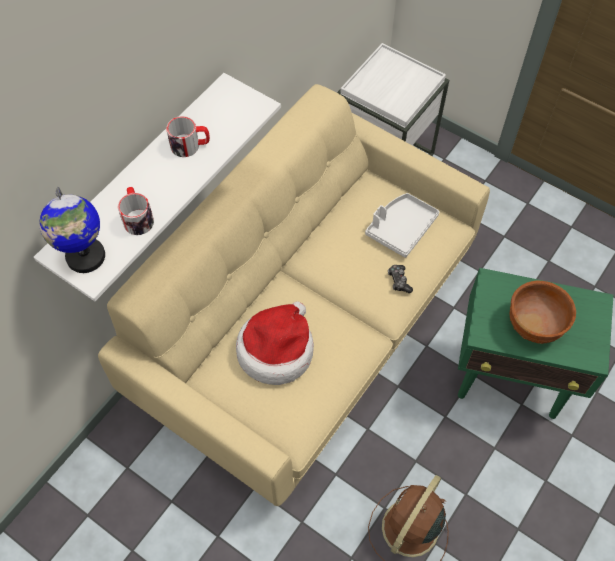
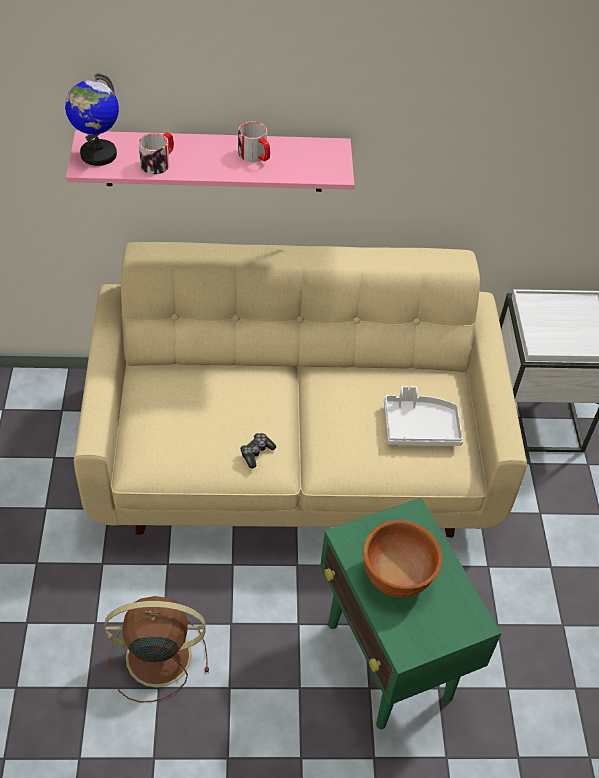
camera: 50 degrees right, 10 degrees down
white shelf [34,73,281,301] -> pink shelf [66,131,354,192]
hat [236,301,314,385] -> none
game controller [388,265,413,293] -> game controller moved to [240,433,276,468]

